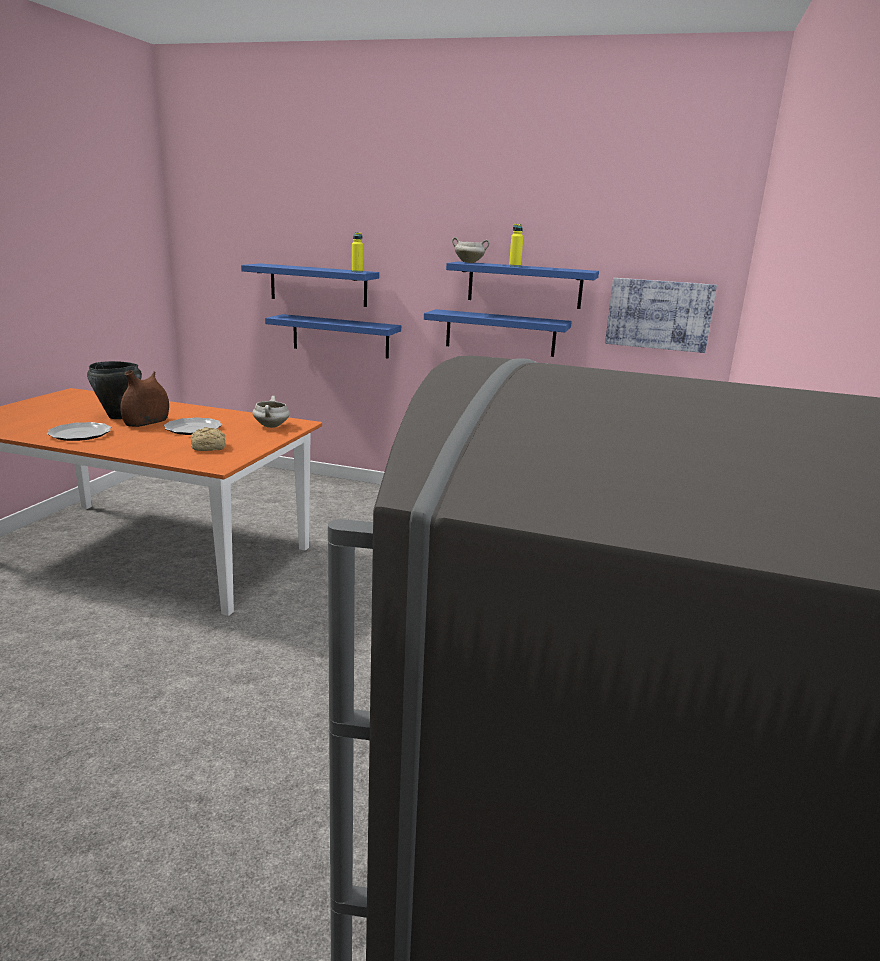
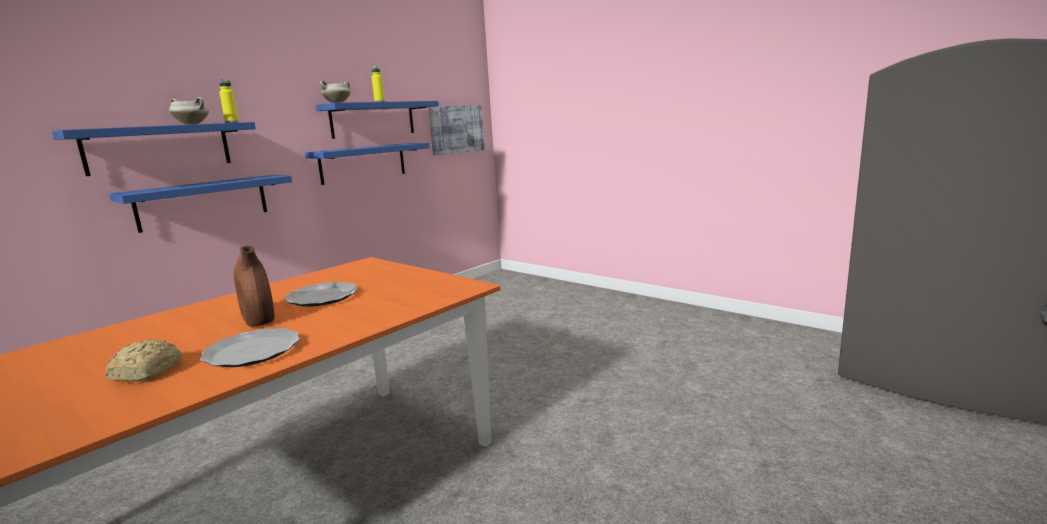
camera: 65 degrees left, 5 degrees down
black cooking pot [87,361,142,419] -> none
bread [191,427,225,451] -> bread moved to [105,339,182,382]
white cooking pot [252,396,290,428] -> white cooking pot moved to [169,97,209,124]

